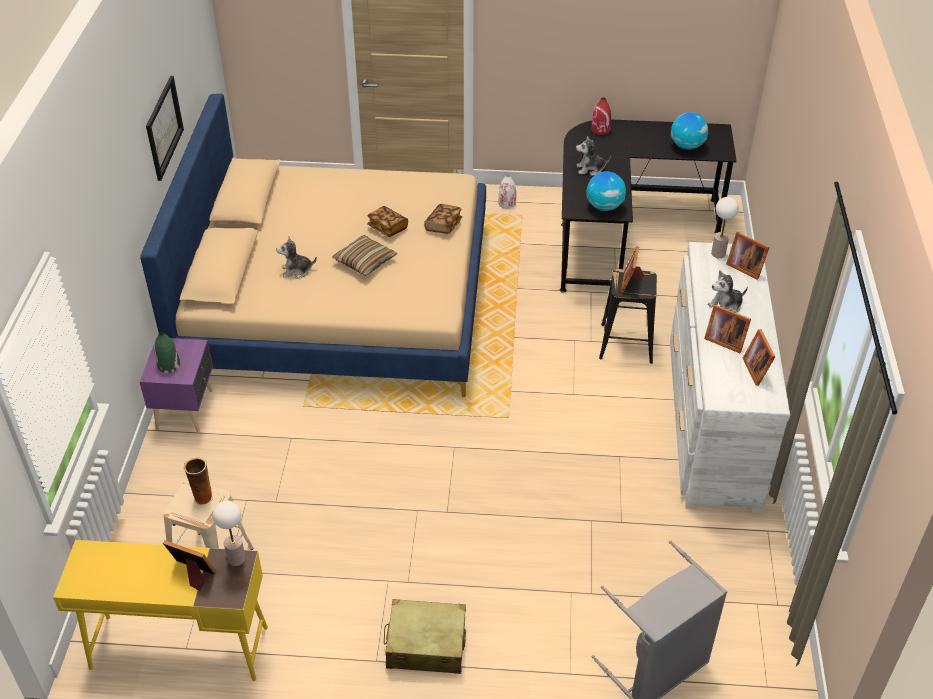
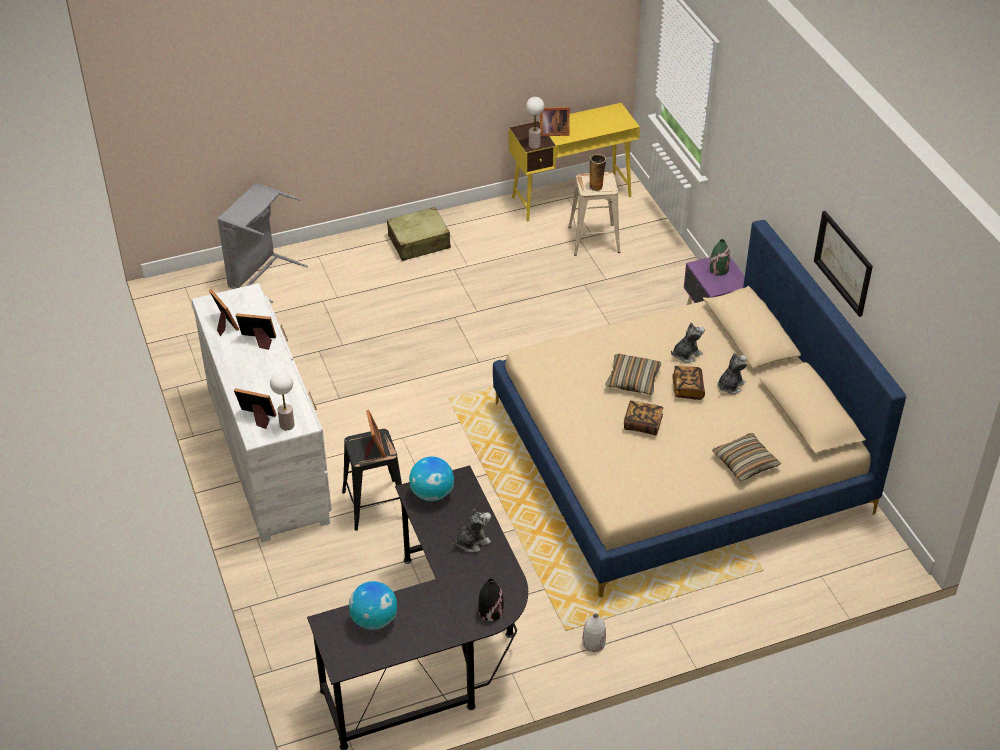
camera: 155 degrees right, 0 degrees up
book [424,204,462,234] -> book moved to [672,366,705,400]
red vase [591,98,611,135] -> black vase [479,579,504,621]
plush toy [708,270,748,313] -> plush toy moved to [717,353,747,394]
none -> pillow [712,433,781,481]

